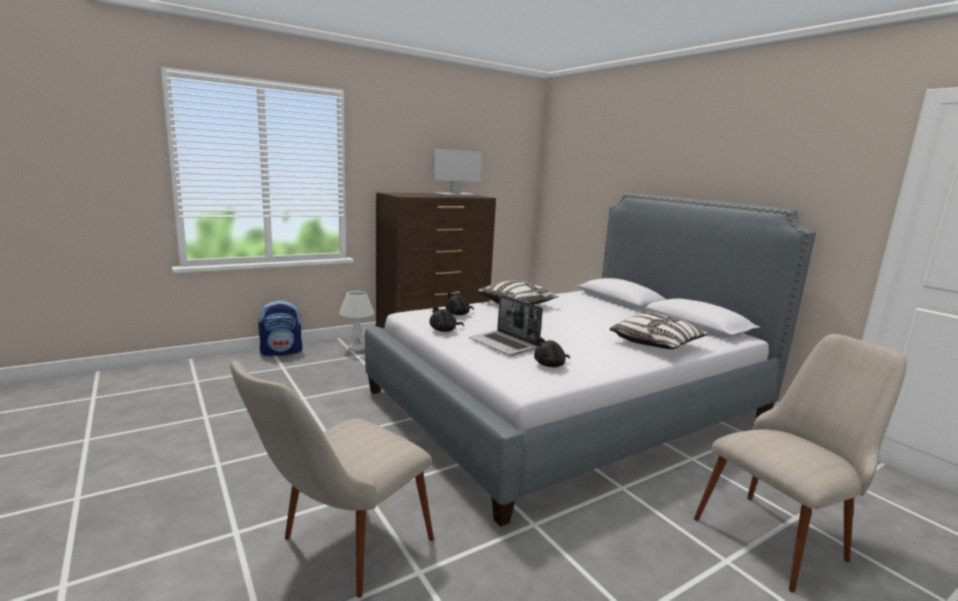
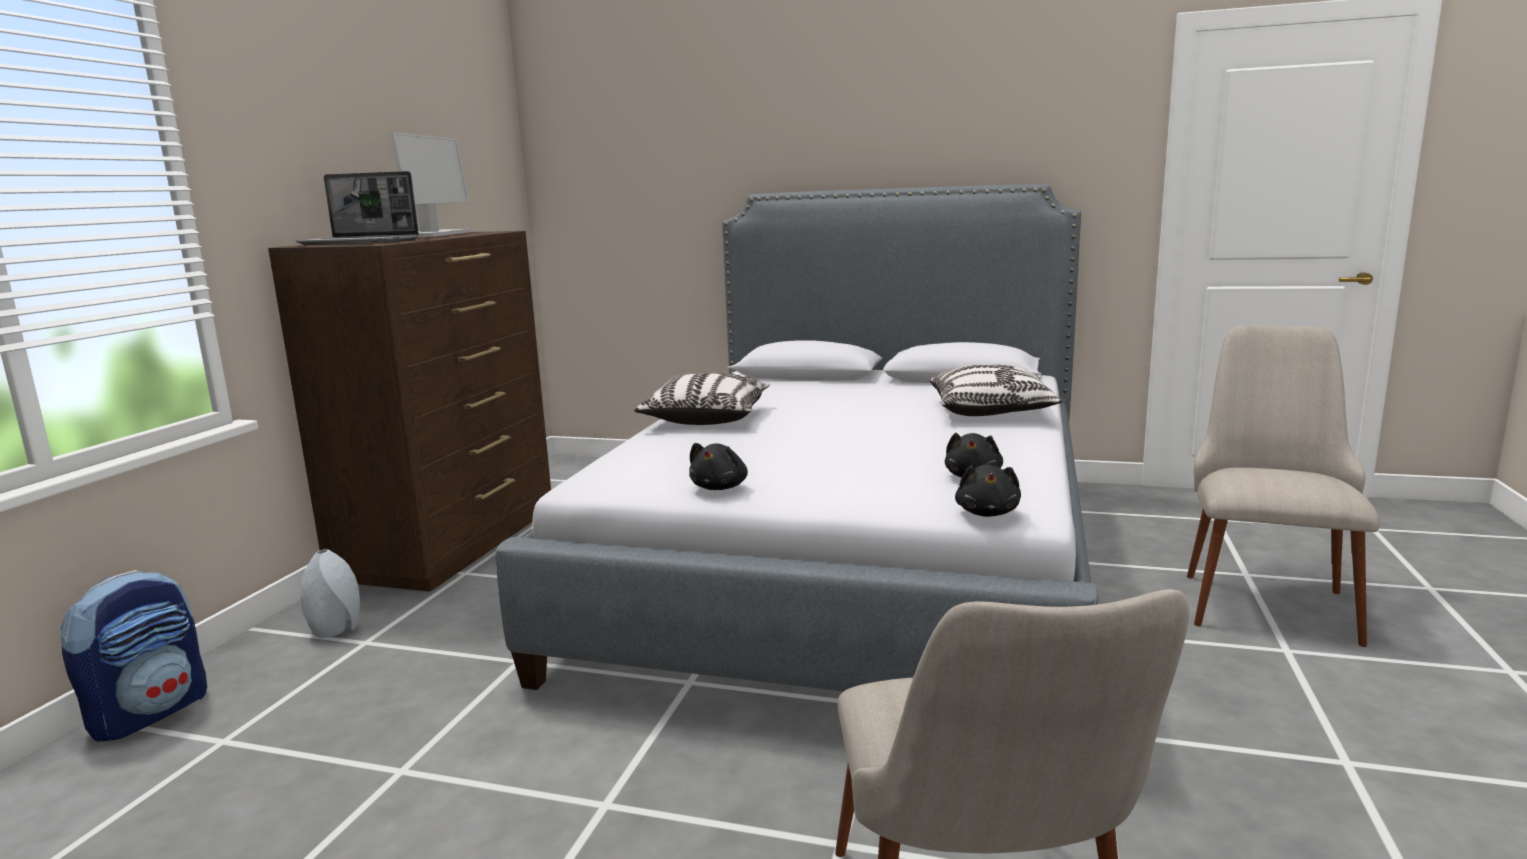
camera: 40 degrees left, 0 degrees up
white table lamp [339,291,374,351] -> grey vase [300,549,360,638]
black plush toy [445,292,474,315] -> black plush toy moved to [955,464,1021,517]
laptop [469,295,543,356] -> laptop moved to [296,171,419,245]

